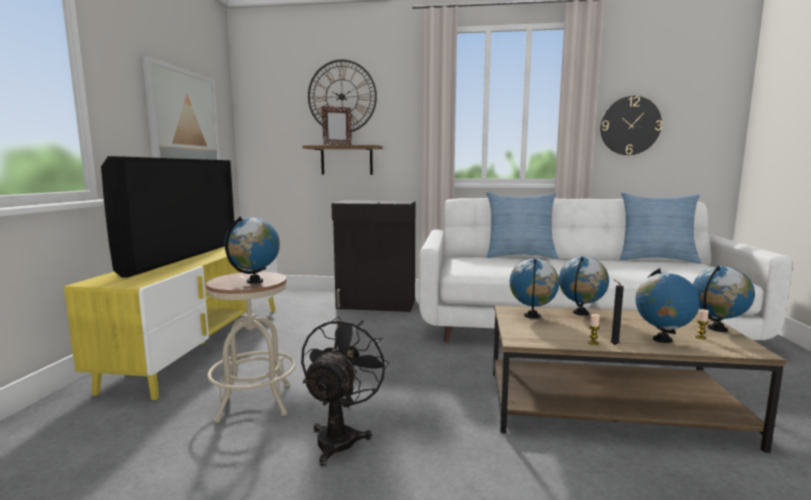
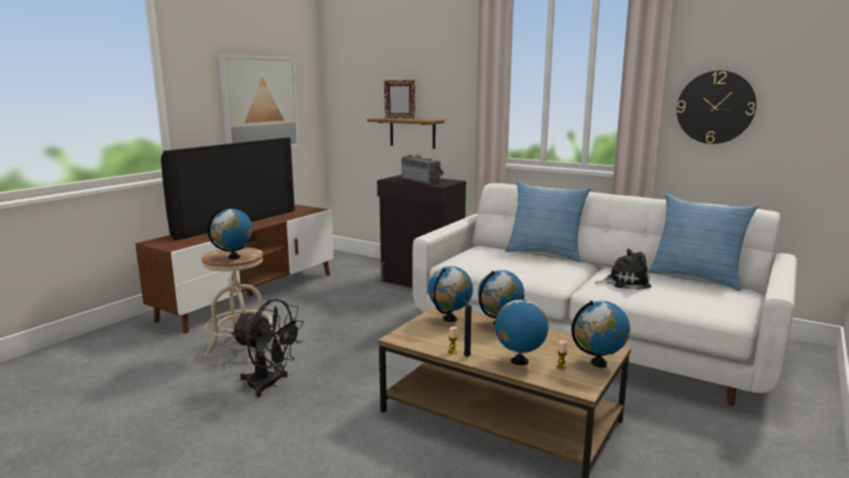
camera: 25 degrees right, 5 degrees up
yellow tv stand [64,247,277,400] -> brown tv stand [135,205,334,334]
black fan [301,316,389,466] -> black fan turned 75 degrees clockwise [231,299,304,398]
wall clock [308,60,377,132] -> none
none -> radio [402,155,444,185]
none -> plush toy [595,249,651,290]

